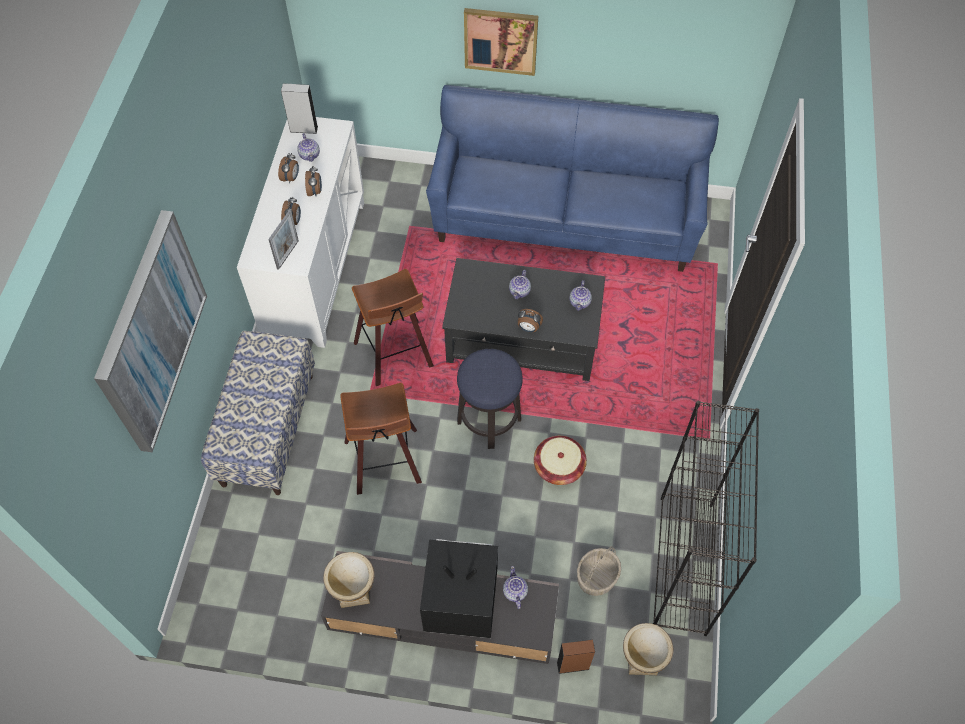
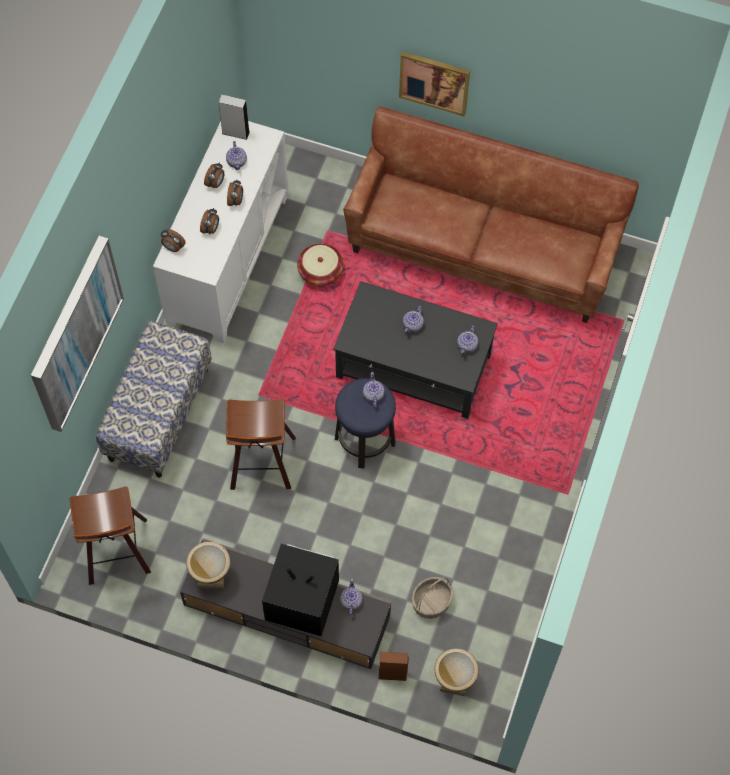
camera: 10 degrees right, 5 degrees up
picture frame [268,210,299,270] -> none
stool [352,269,434,386] -> stool moved to [70,486,151,585]
blue sofa [426,85,719,272] -> brown sofa [343,107,639,323]
alarm clock [518,309,543,332] -> alarm clock moved to [161,229,186,252]
basket [534,436,587,485] -> basket moved to [297,244,344,286]
black bookcase [653,401,759,636] -> none
none -> teapot [363,372,385,407]

